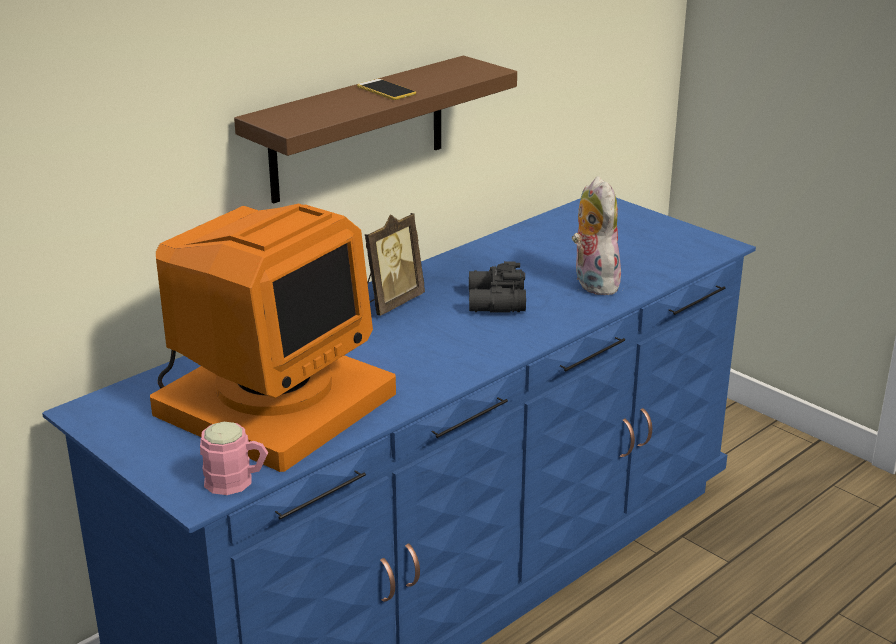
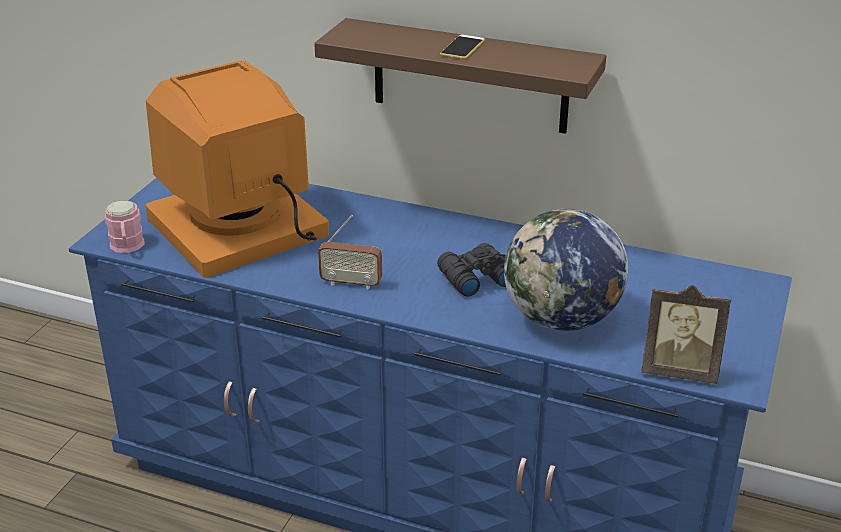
camera: 65 degrees right, 5 degrees up
monitor [150,204,396,472] -> monitor turned 135 degrees clockwise [145,61,329,278]
picture frame [365,213,425,316] -> picture frame moved to [642,285,731,384]
plush toy [572,176,621,295] -> globe [504,209,628,331]
none -> radio [318,215,382,289]

